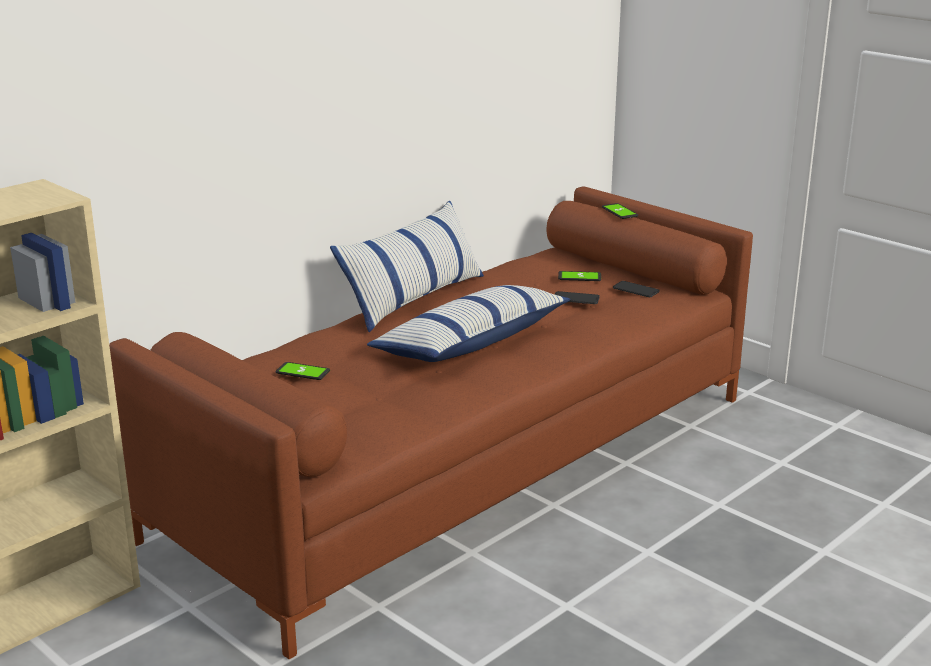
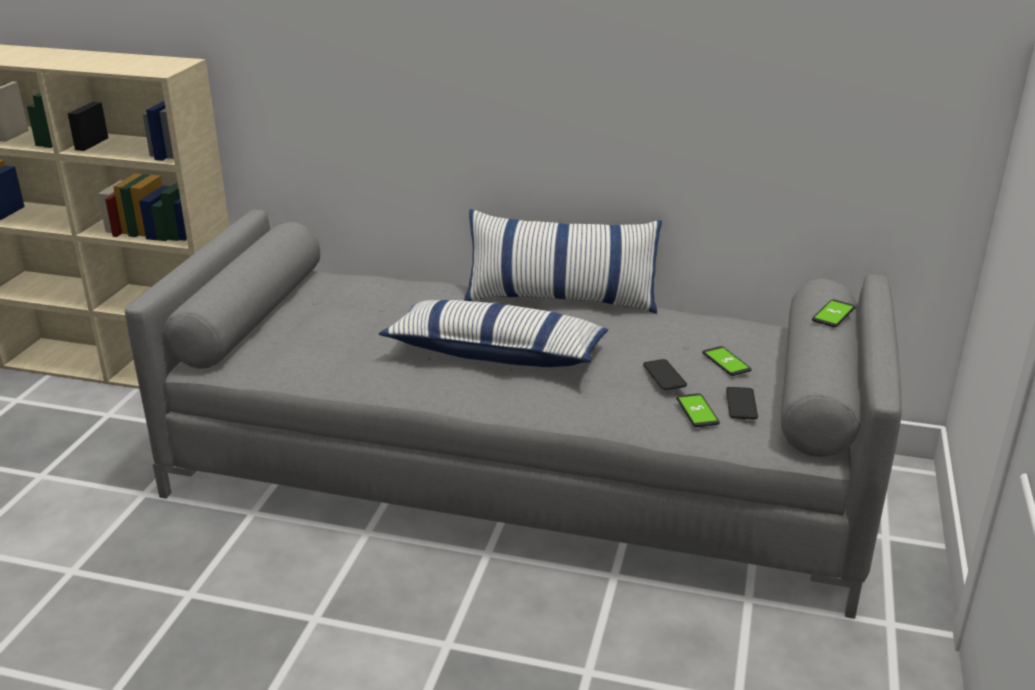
camera: 60 degrees right, 5 degrees up
brown sofa [109,186,753,659] -> grey sofa [125,209,902,619]
phone [276,362,330,380] -> phone moved to [676,393,720,427]

